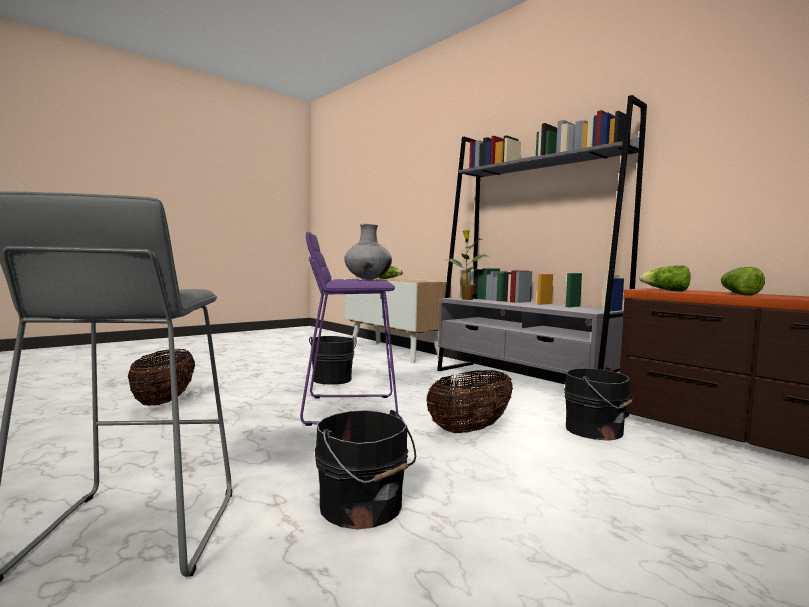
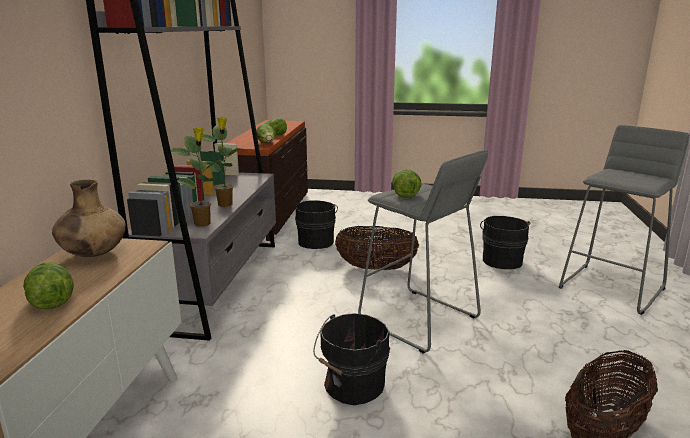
camera: 130 degrees left, 15 degrees up
purple stool [300,232,398,426] -> grey stool [358,150,488,354]
grey vase [344,224,392,279] -> lettuce [392,169,421,198]
none -> brown vase [52,180,126,257]
none -> potted plant [202,117,241,207]

